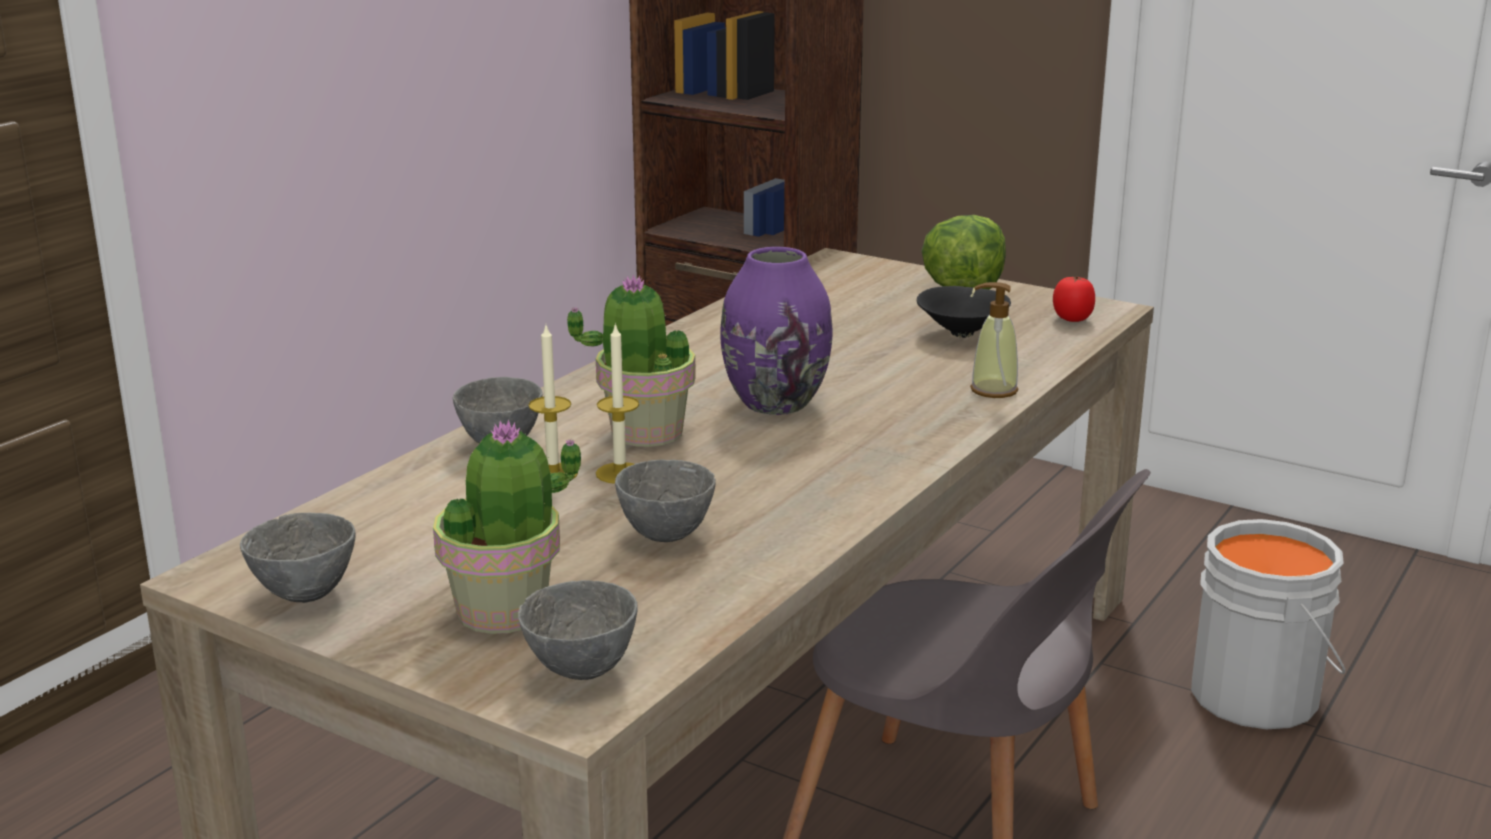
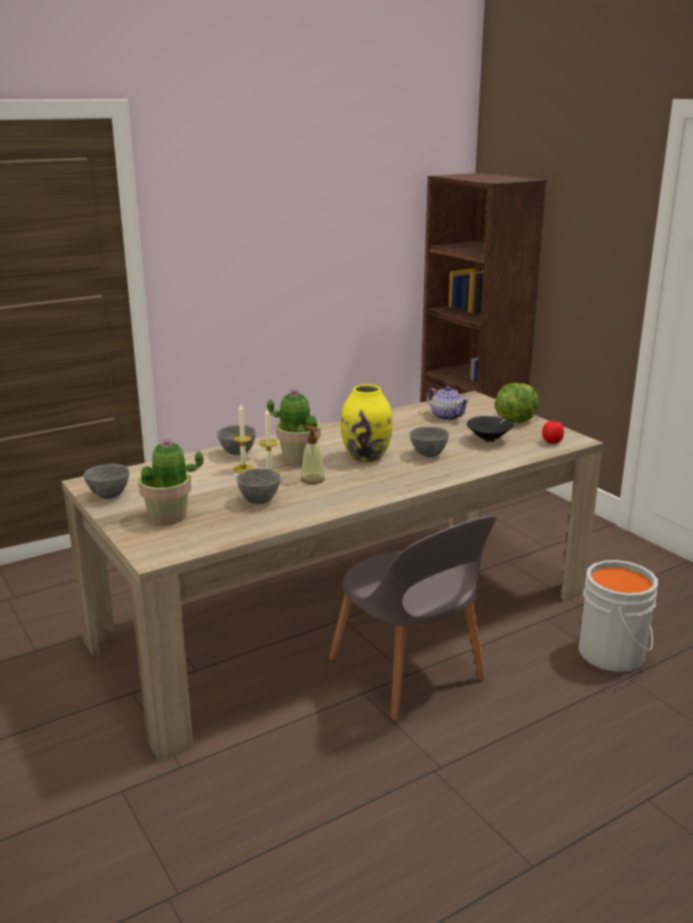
camera: 25 degrees right, 0 degrees up
grey bowl [518,580,638,680] -> grey bowl moved to [409,427,449,457]
purple vase [720,247,832,415] -> yellow vase [341,384,393,462]
soap dispenser [970,282,1018,398] -> soap dispenser moved to [301,425,325,484]
none -> teapot [426,386,470,421]

